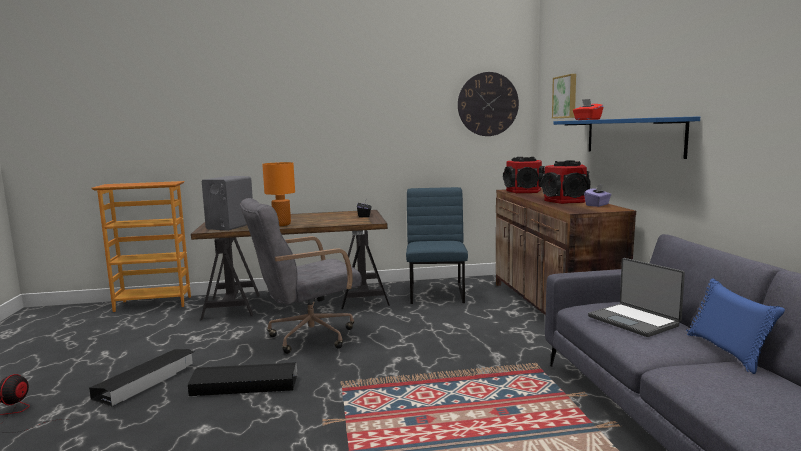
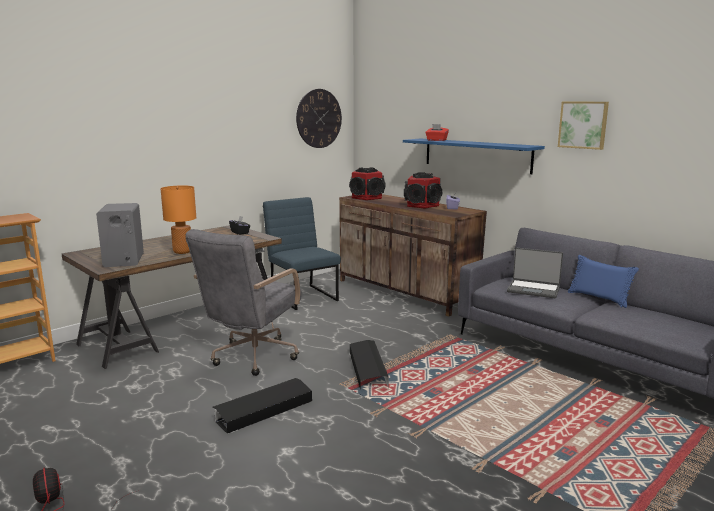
camera: 35 degrees left, 5 degrees up
black storage box [89,349,194,407] -> black storage box moved to [349,340,389,390]
picture [552,74,576,119] -> picture moved to [558,102,609,150]

